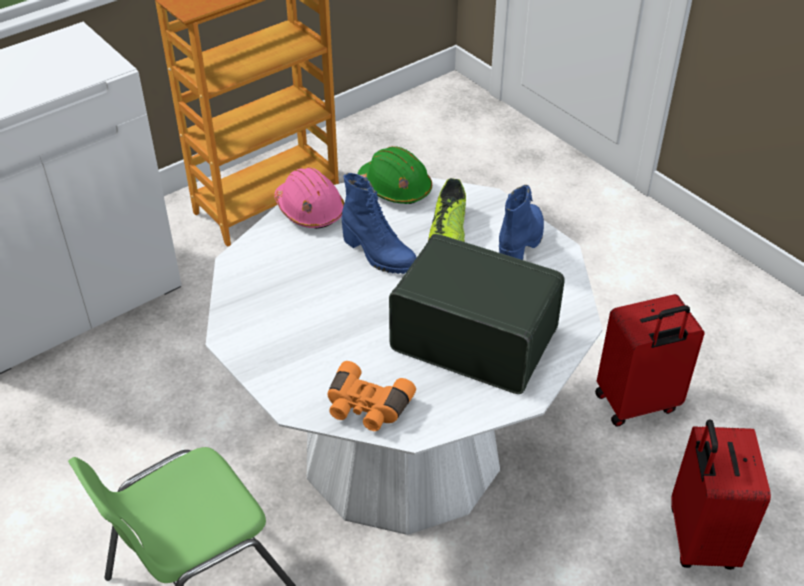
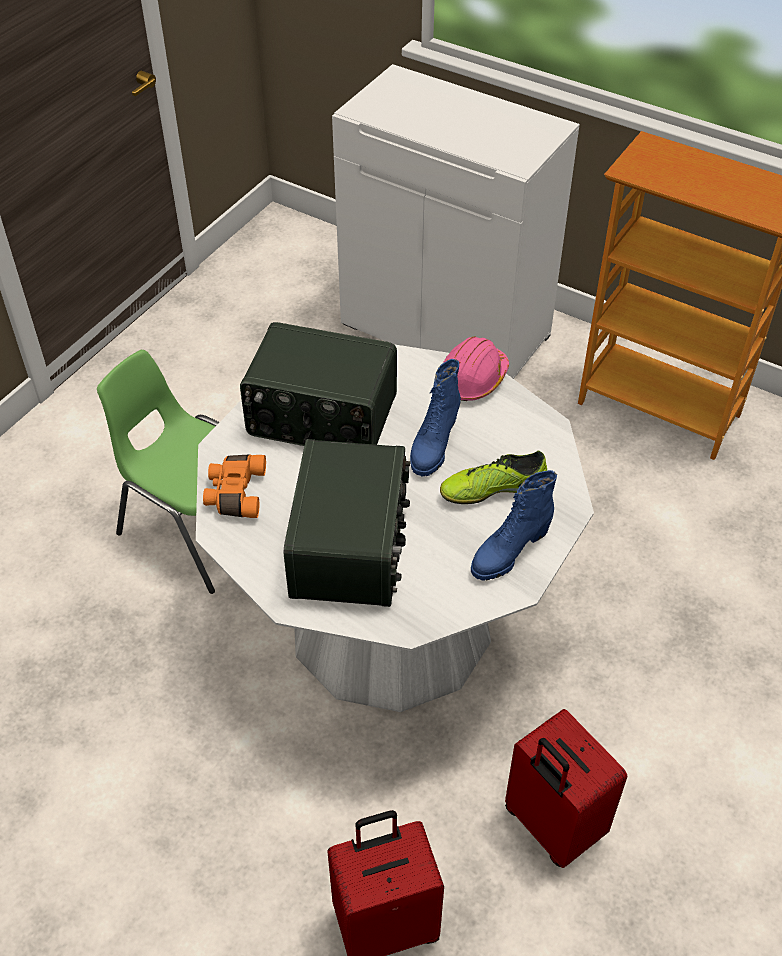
camera: 70 degrees right, 5 degrees up
green hard hat [358,146,432,204] -> none
blue boot [499,185,544,260] -> blue boot turned 135 degrees clockwise [471,470,557,581]
none -> radio [240,322,397,446]

